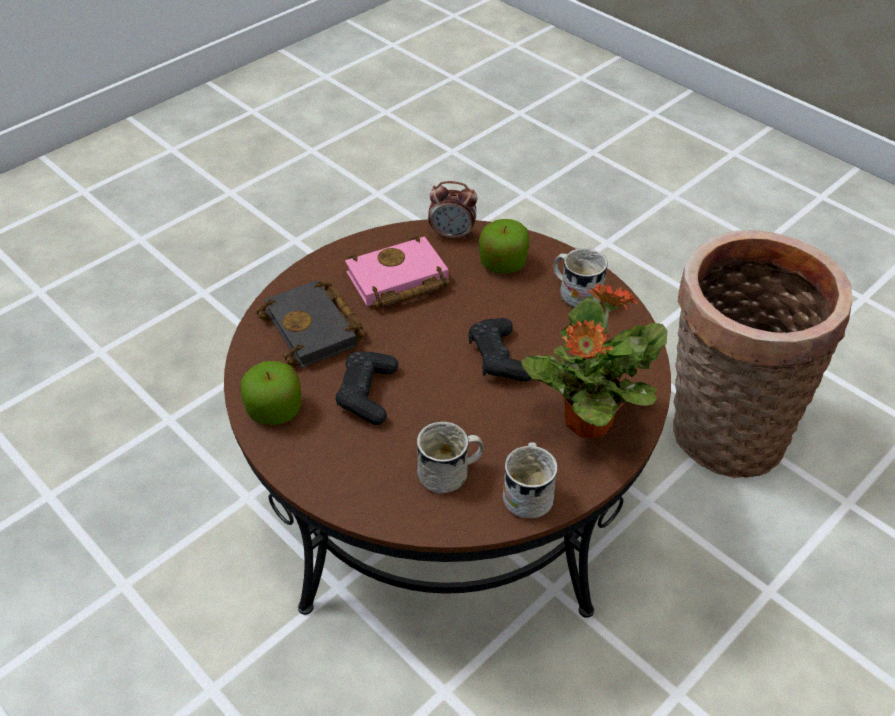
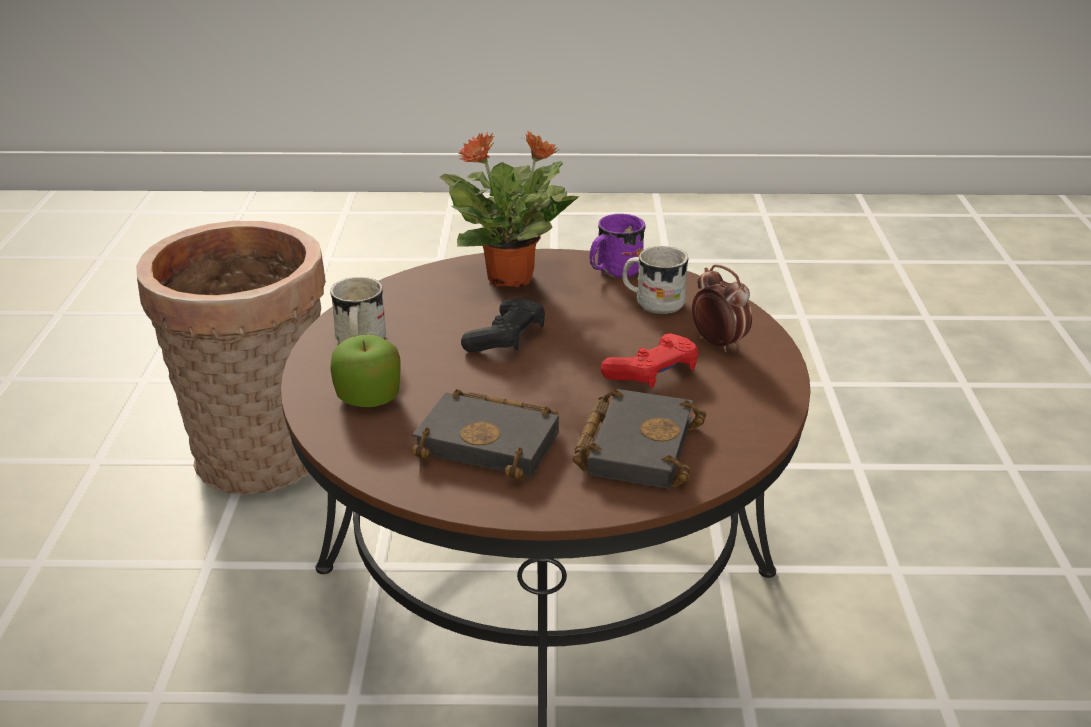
camera: 135 degrees left, 15 degrees down
apple [241,361,301,425] -> none
black game controller [335,352,398,425] -> red game controller [601,333,699,388]
pink book [345,236,450,309] -> black book [412,389,559,480]
alarm clock [428,181,478,240] -> alarm clock moved to [692,264,752,352]
white mug [503,442,558,518] -> purple mug [589,214,645,278]

